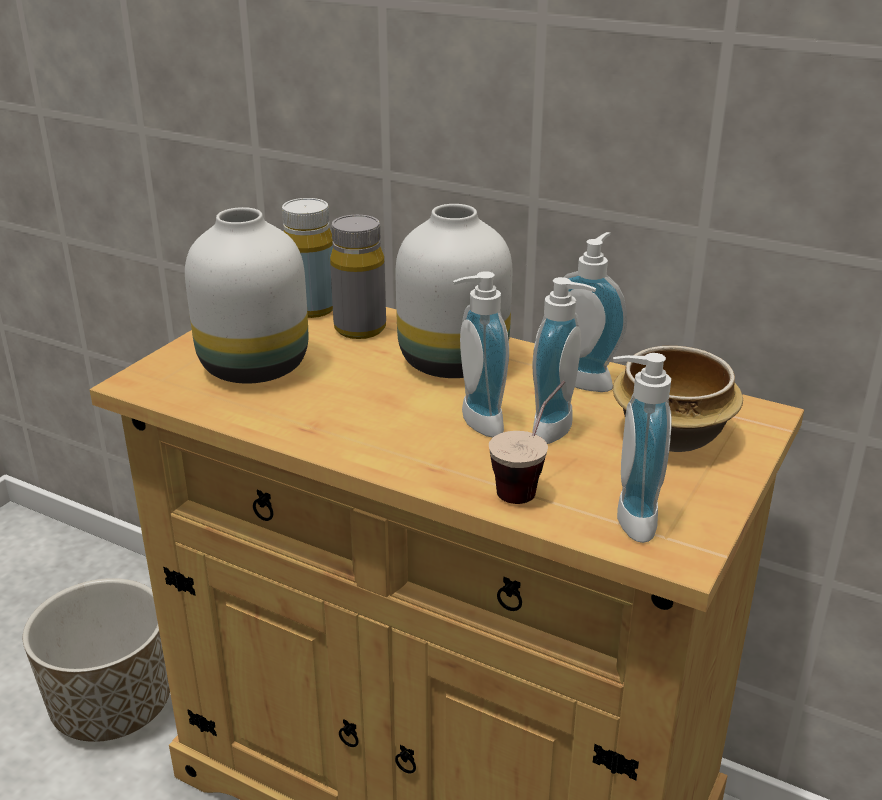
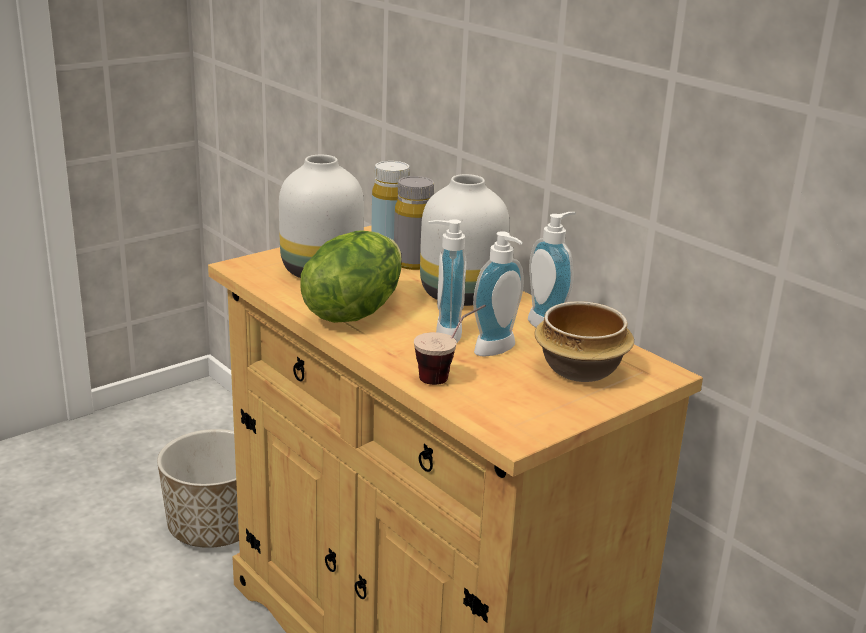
camera: 20 degrees right, 5 degrees down
soap dispenser [613,353,672,543] -> none
none -> lettuce [300,230,402,323]

